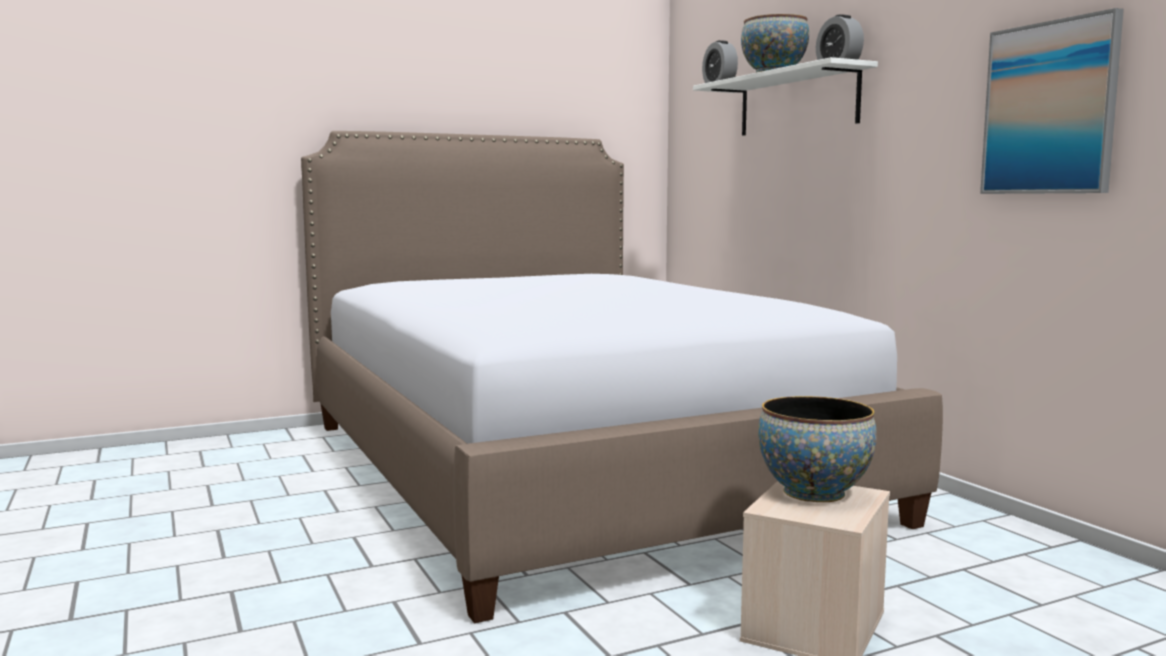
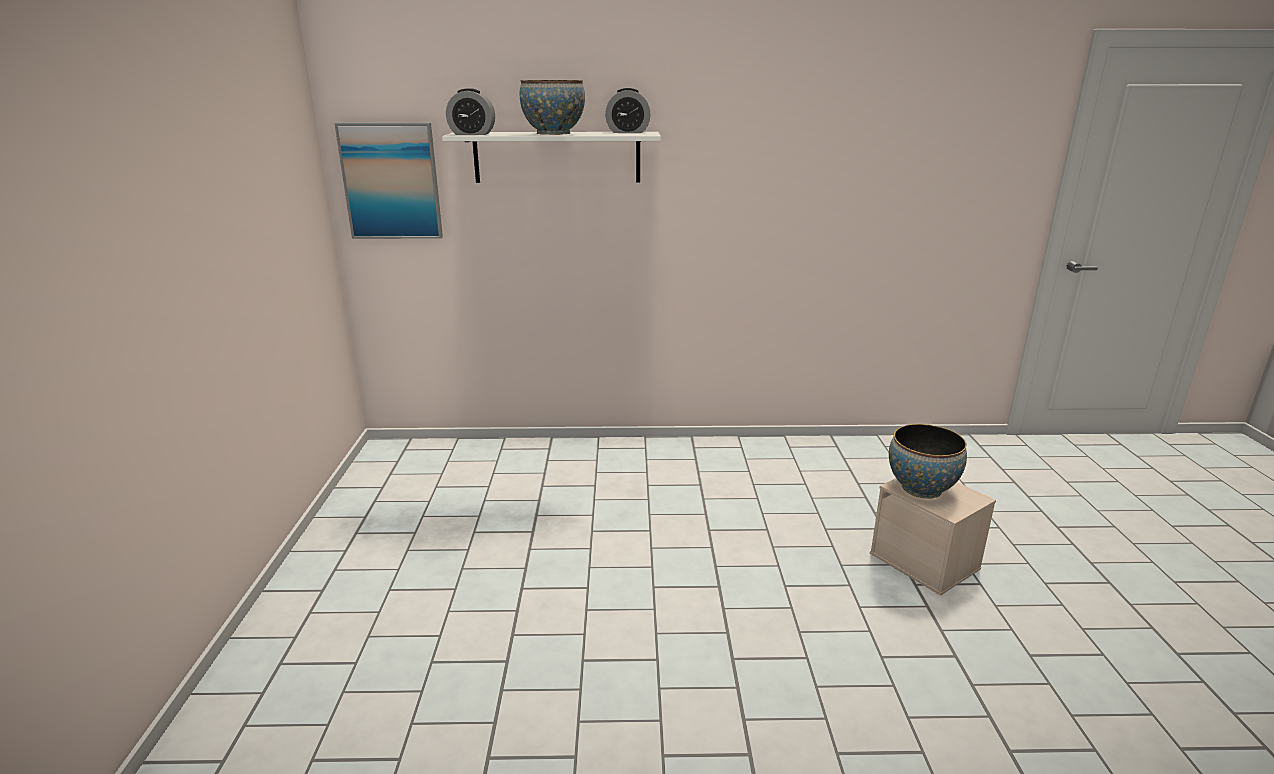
camera: 65 degrees left, 15 degrees up
bed [301,131,943,623] -> none
picture [980,8,1124,194] -> picture moved to [334,123,443,239]

